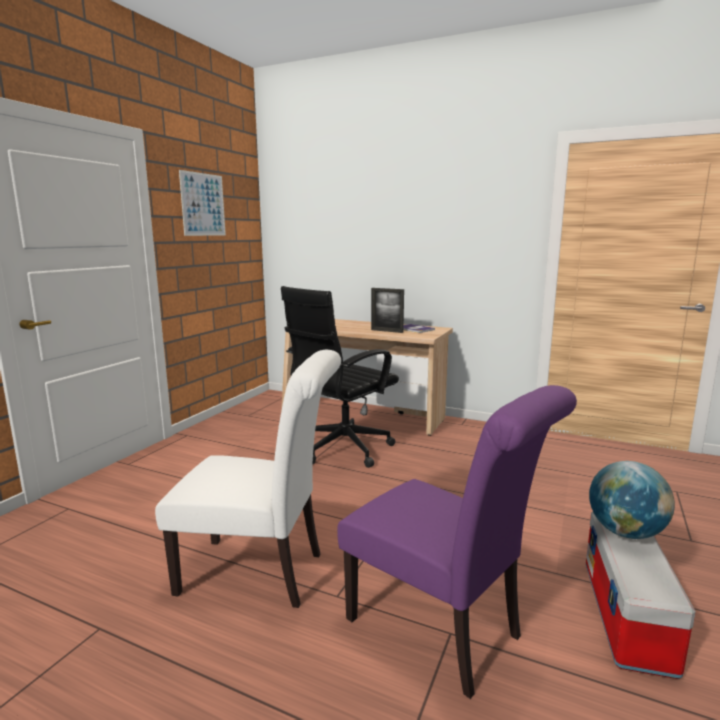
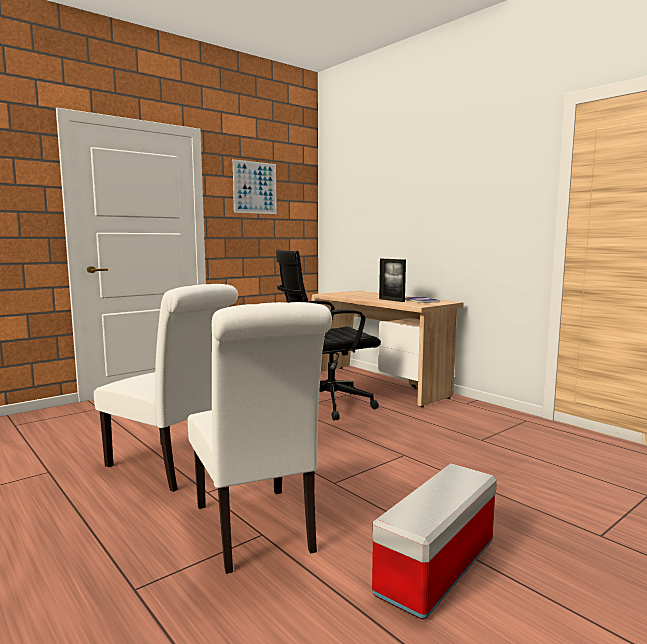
camera: 25 degrees right, 5 degrees down
purple chair [337,385,577,699] -> white chair [188,302,332,574]
globe [589,461,675,539] -> none

